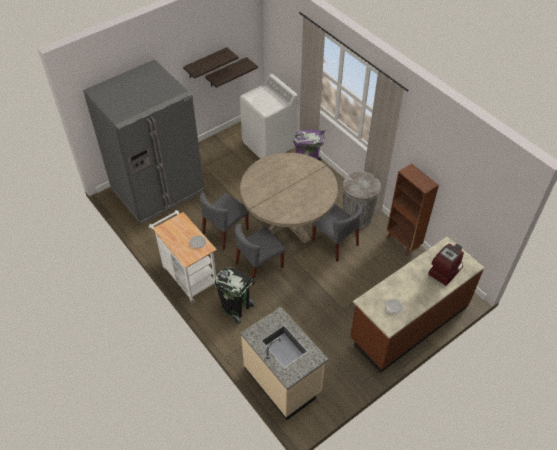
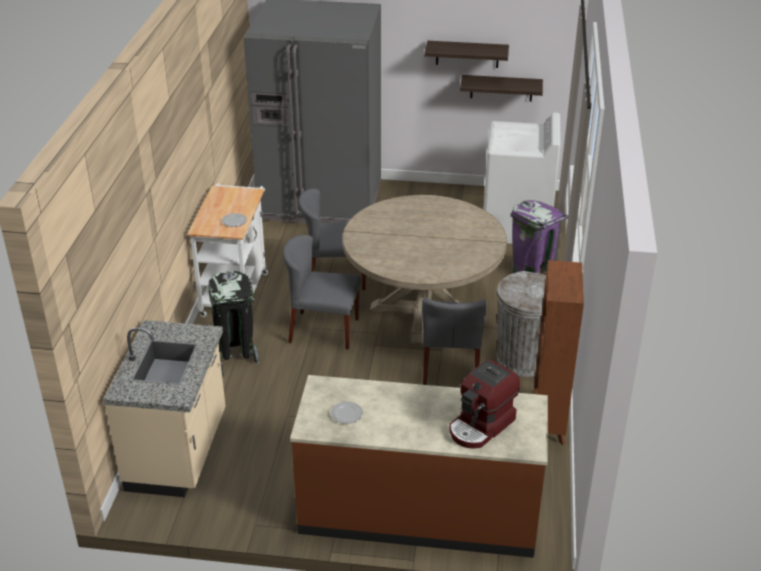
camera: 45 degrees right, 15 degrees down
coffee machine [428,243,464,286] -> coffee machine turned 135 degrees clockwise [449,359,520,449]

